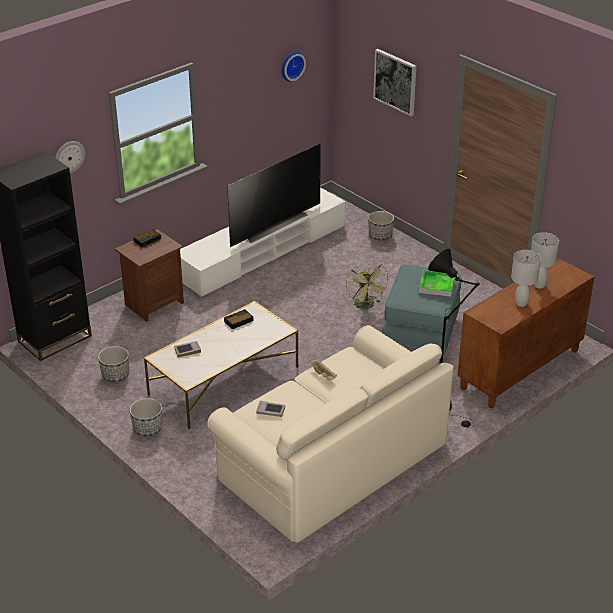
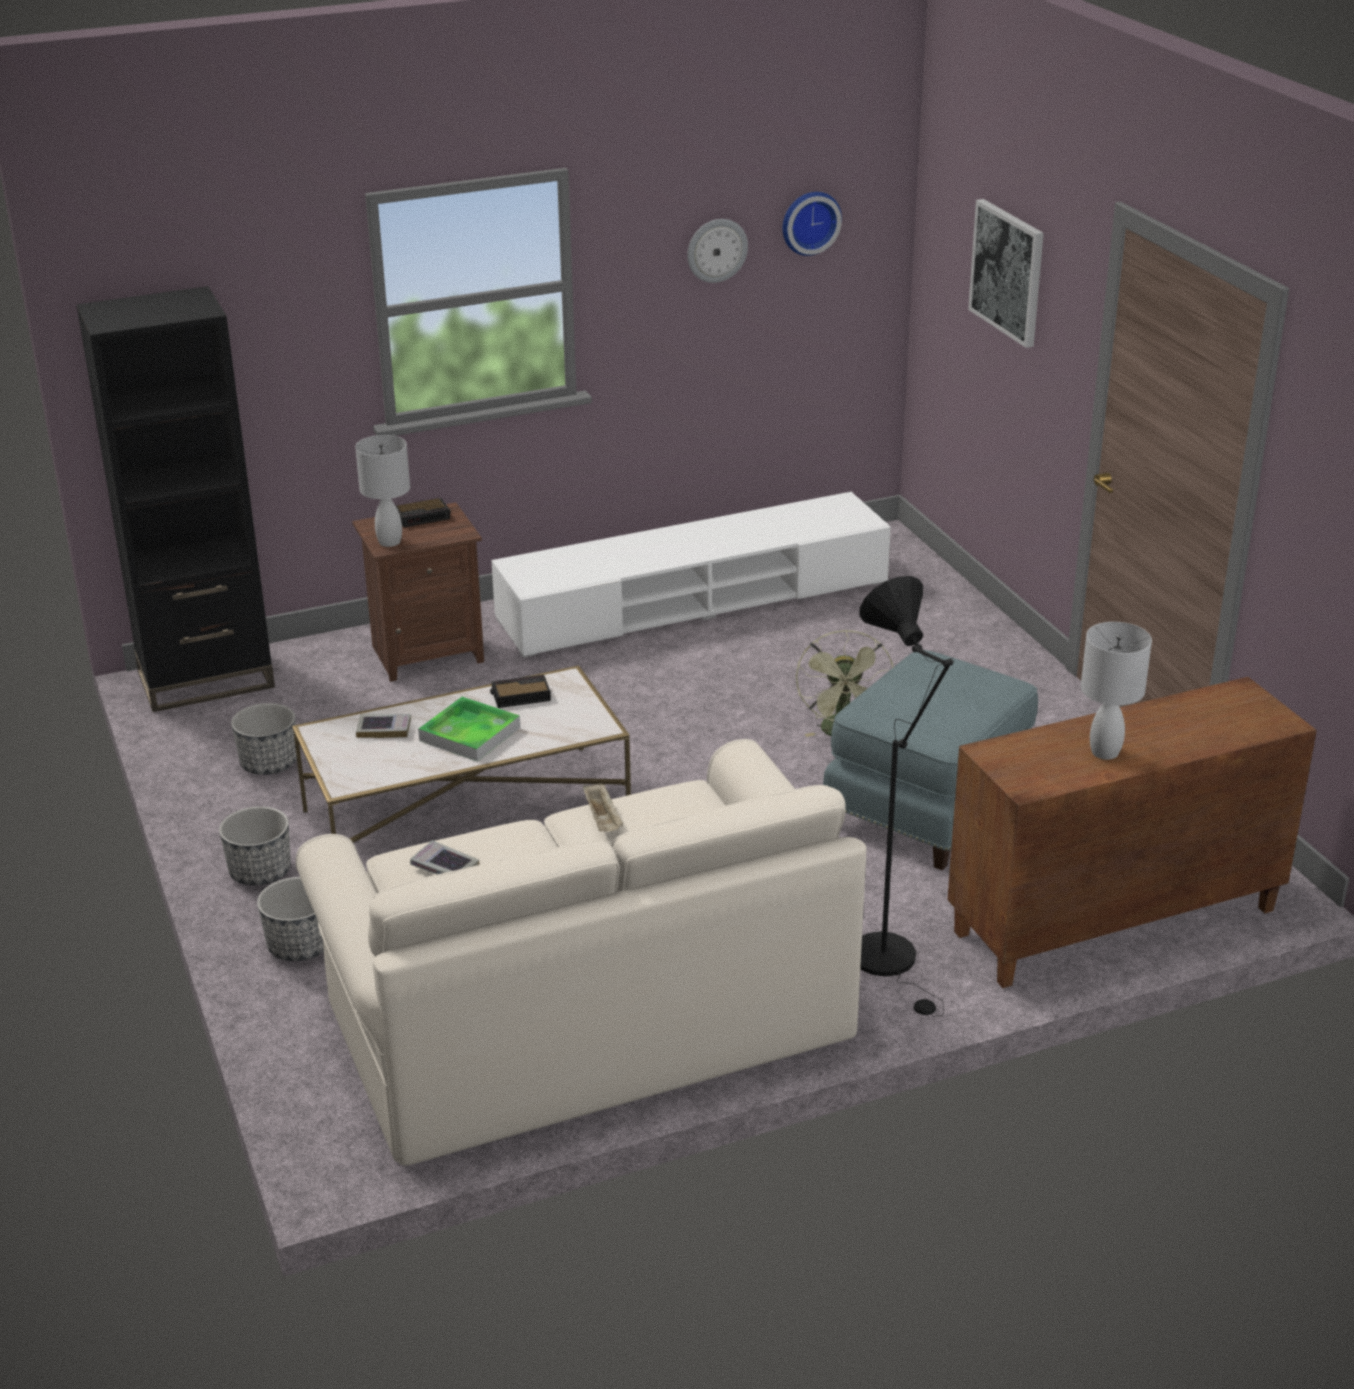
camera: 20 degrees right, 5 degrees down
wall clock [55,141,85,173] -> wall clock moved to [687,219,748,283]
television [227,144,321,247] -> none
planter [368,211,394,241] -> planter moved to [257,877,324,961]
tray [419,270,455,297] -> tray moved to [418,697,520,761]
white table lamp [531,232,559,289] -> white table lamp moved to [355,435,410,547]

